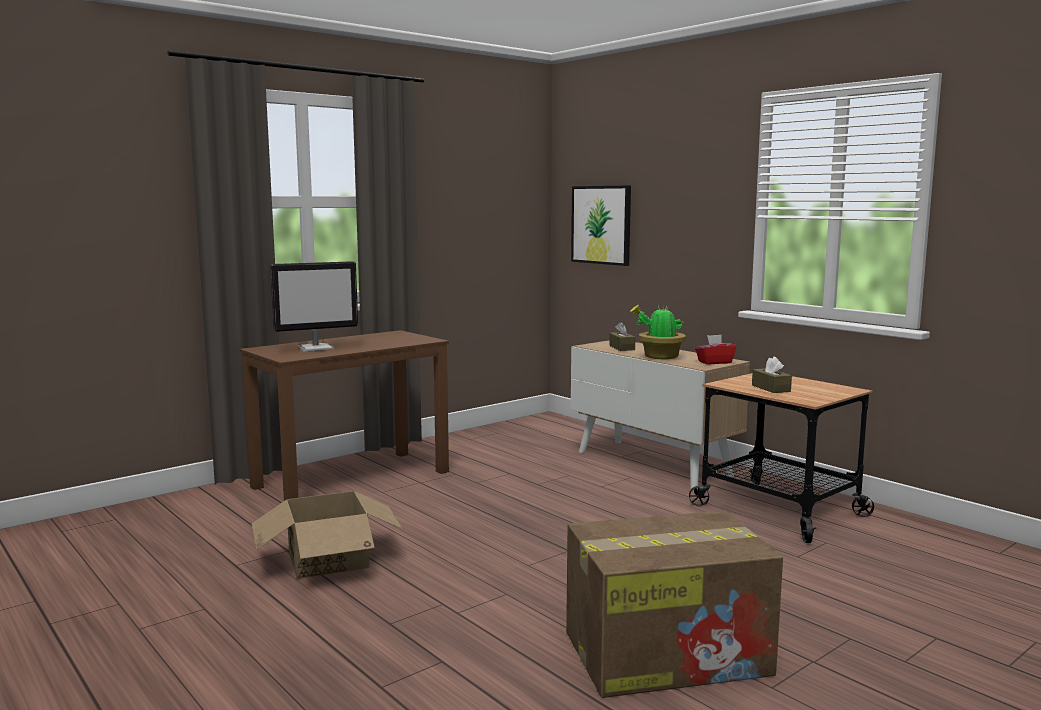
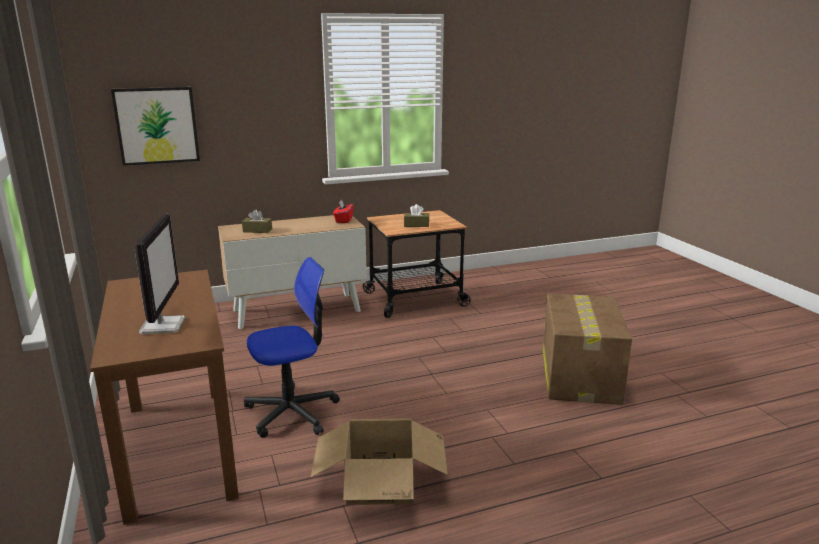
camera: 70 degrees left, 10 degrees up
potted plant [630,305,686,359] -> none
none -> office chair [244,257,340,438]

